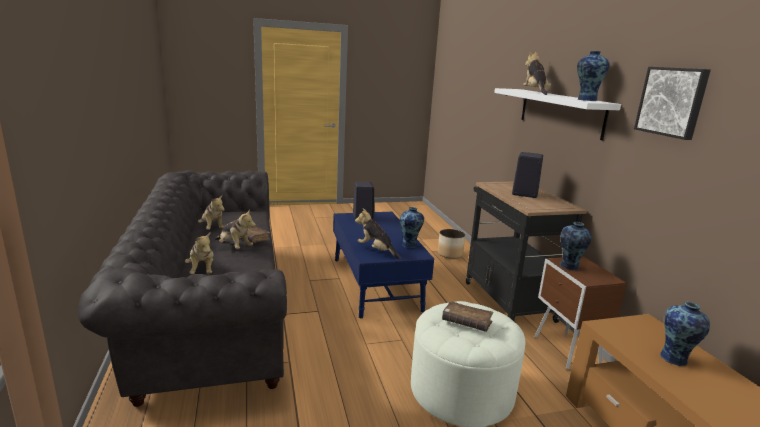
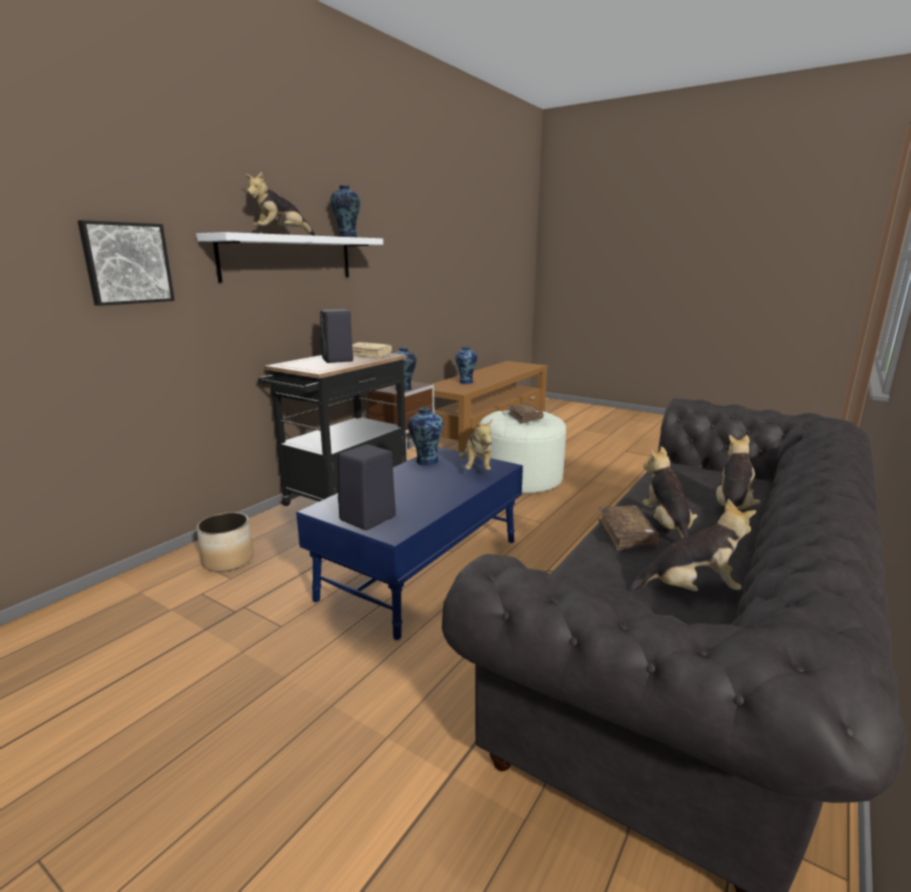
camera: 130 degrees left, 0 degrees up
plush toy [198,195,225,230] -> plush toy turned 75 degrees clockwise [628,499,756,593]
picture [634,67,711,140] -> picture moved to [78,220,175,306]
none -> beige book [352,342,392,359]

